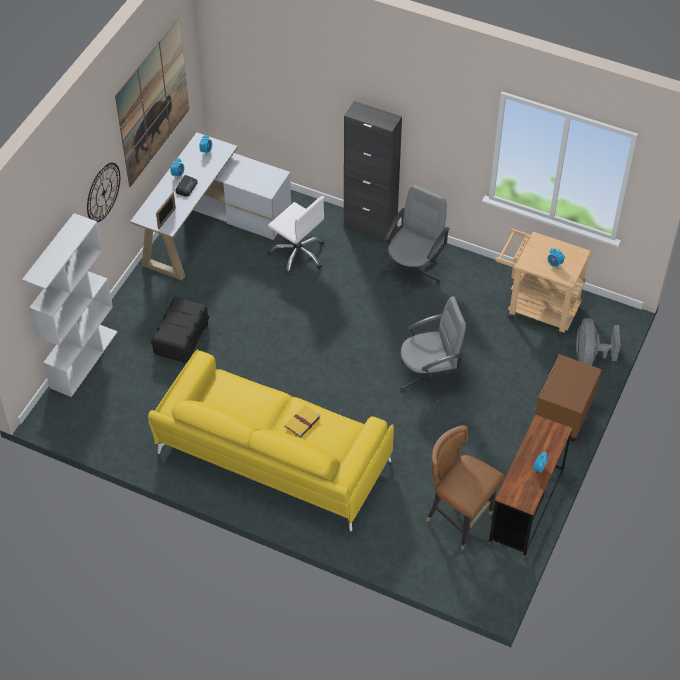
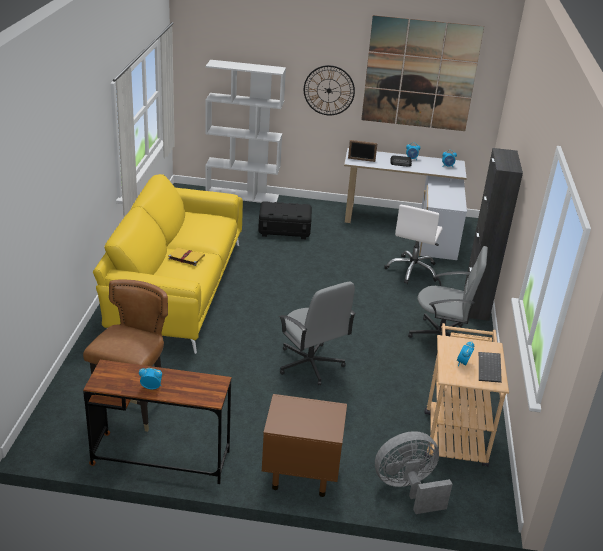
camera: 70 degrees right, 20 degrees down
none -> keyboard [479,352,502,383]

